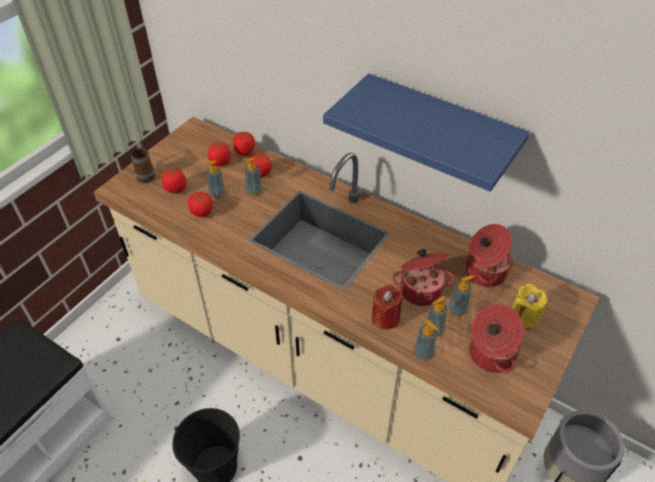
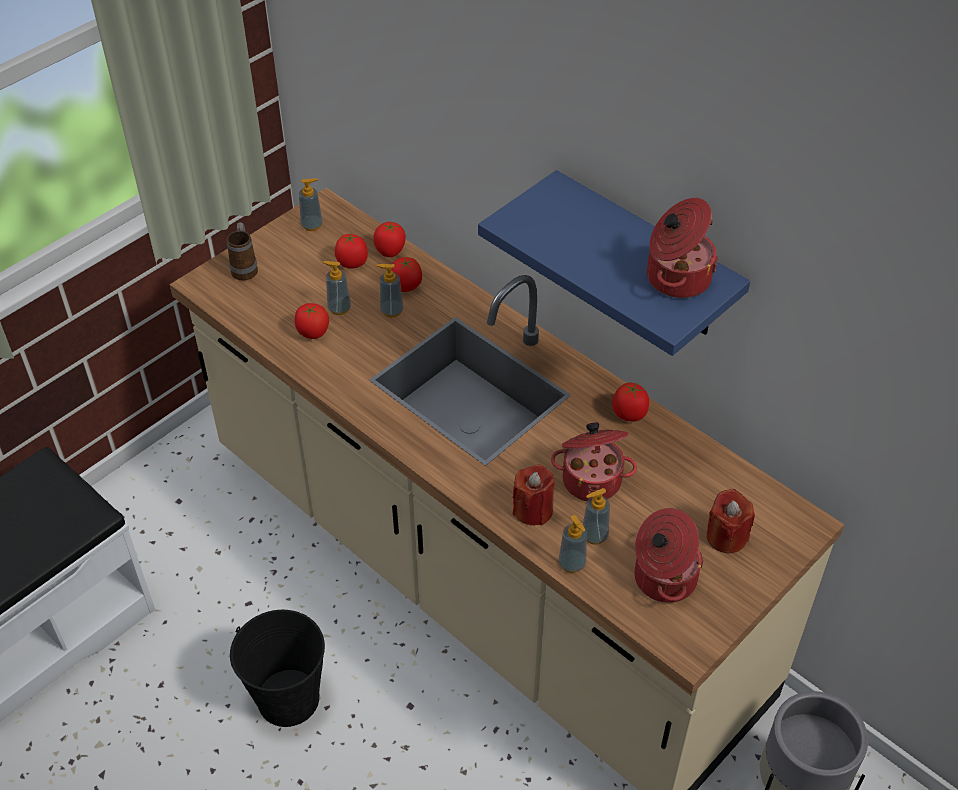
camera: 10 degrees right, 0 degrees up
tomato [162,168,186,193] -> tomato moved to [612,382,649,422]
soap dispenser [448,275,475,316] -> soap dispenser moved to [299,178,323,231]
cooking pot [466,224,513,287] -> cooking pot moved to [647,198,719,298]
yellow candle [512,283,548,329] -> red candle [707,489,755,554]

